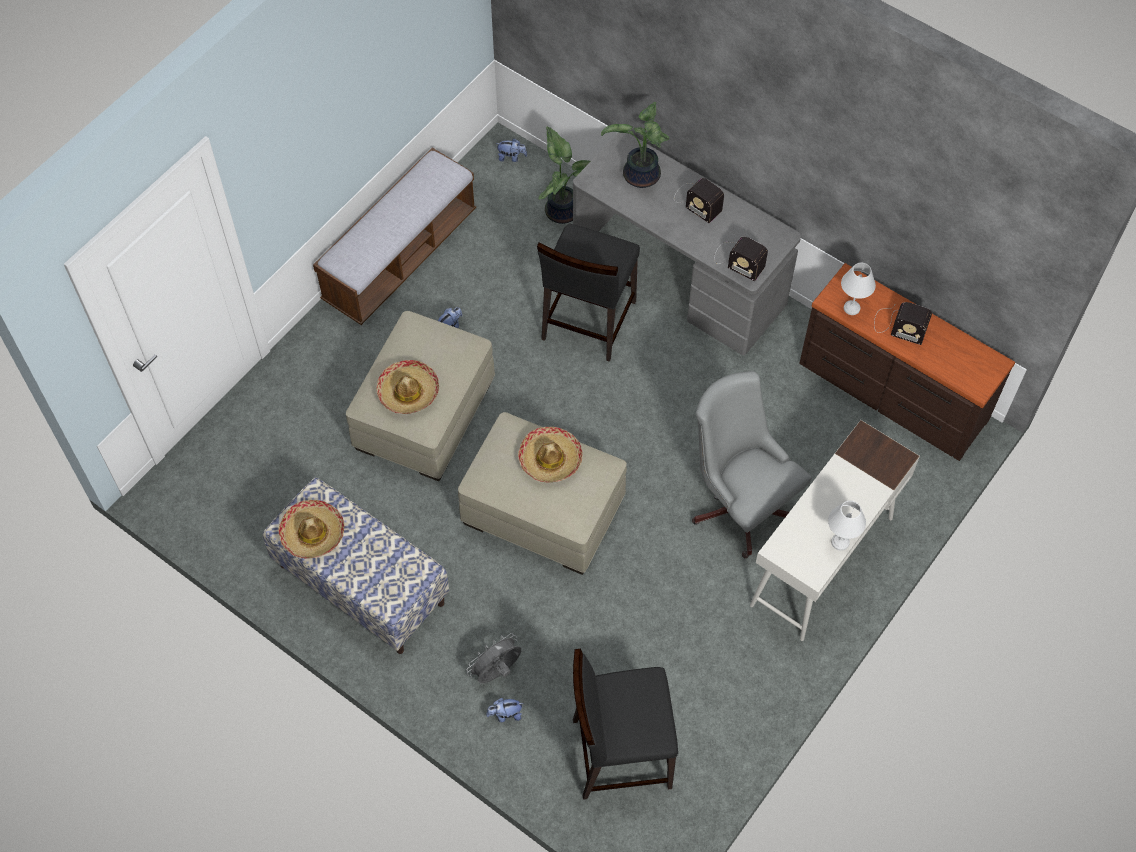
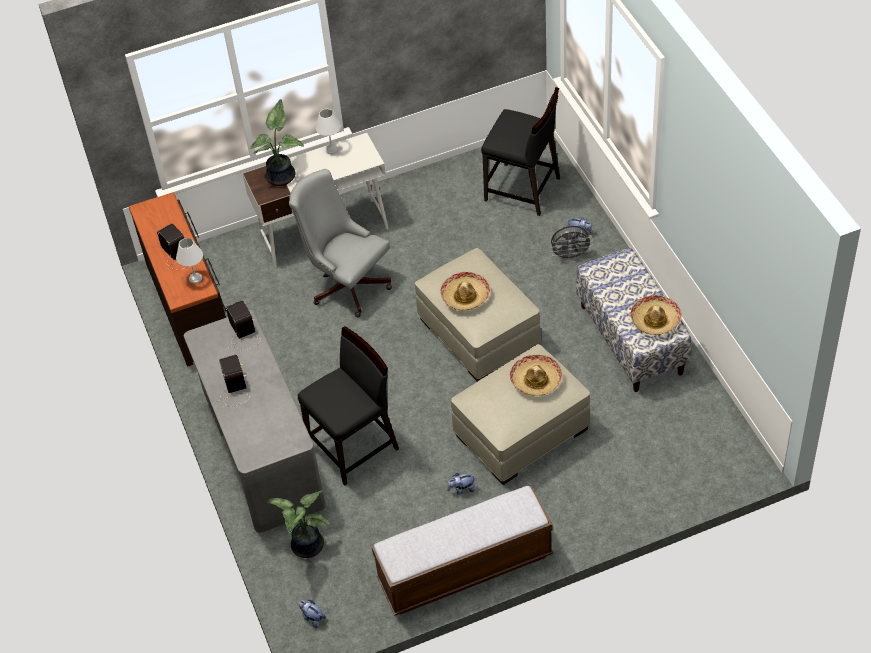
camera: 145 degrees left, 10 degrees down
potted plant [601,102,669,188] -> potted plant moved to [250,99,304,186]
grey office chair [692,371,812,559] -> grey office chair turned 135 degrees clockwise [289,169,392,317]

